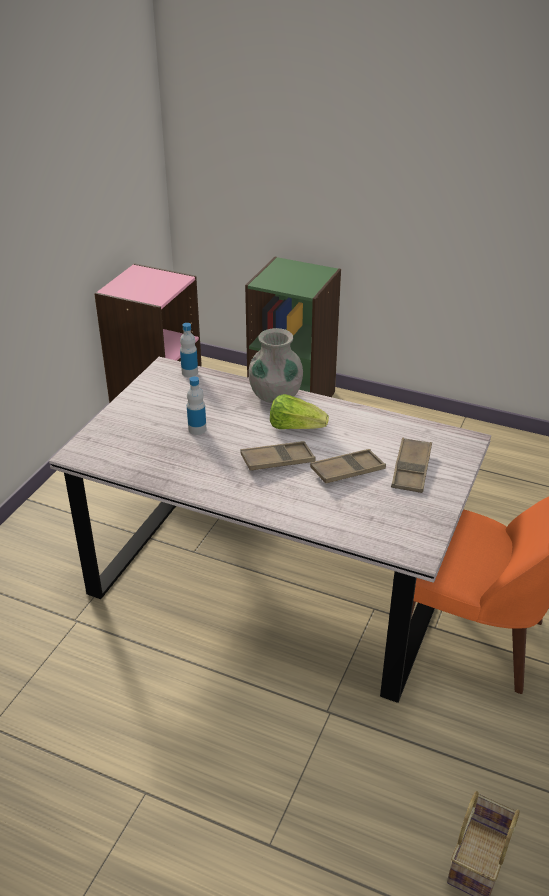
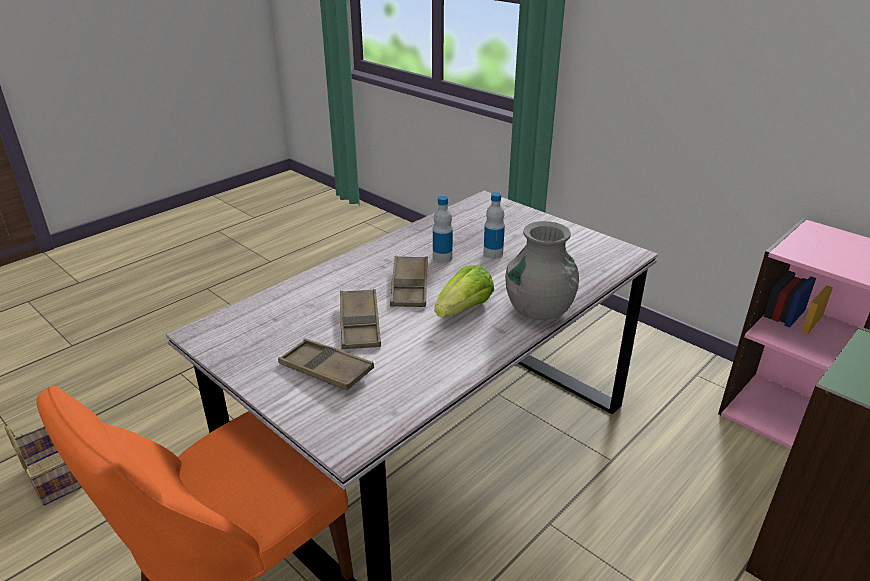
camera: 110 degrees right, 5 degrees down
bottle [180,323,198,377] -> bottle moved to [433,196,453,263]

